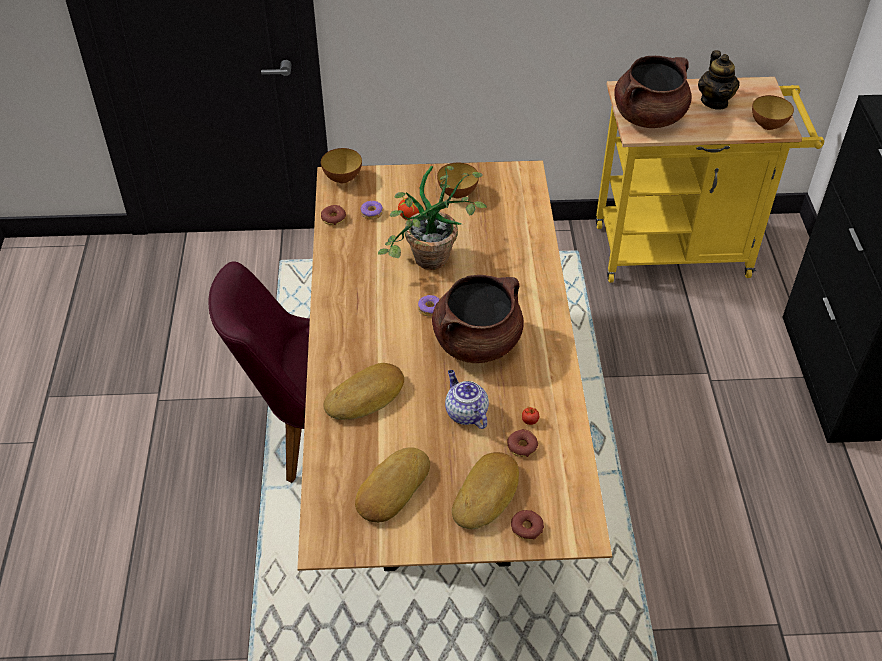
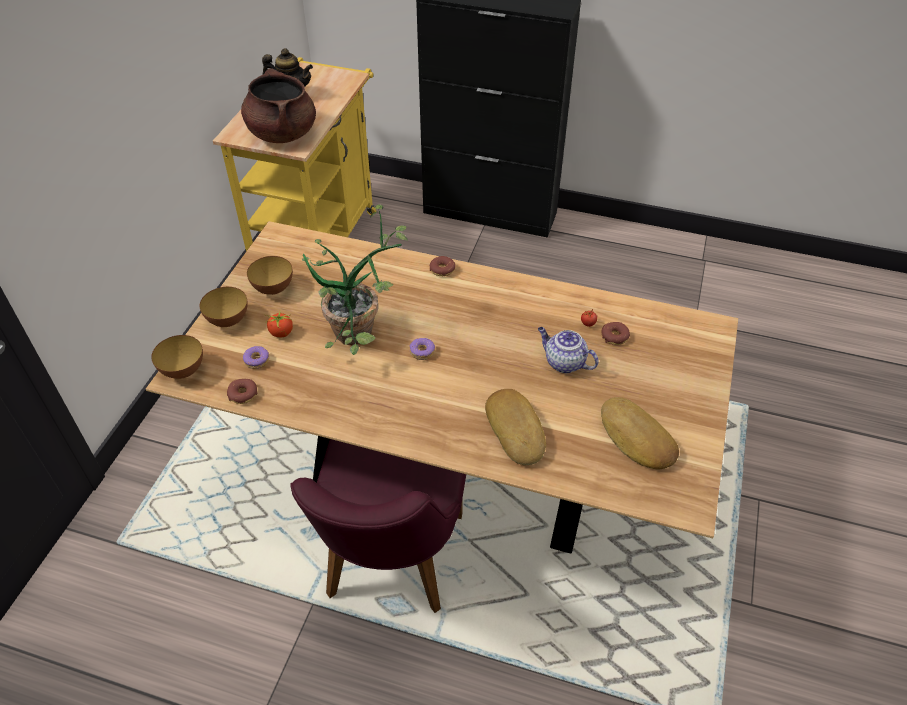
camera: 70 degrees left, 0 degrees up
brown cooking pot [432,275,524,363] -> none
teapot [445,370,489,429] -> teapot turned 45 degrees clockwise [538,327,599,373]
bread [452,452,519,529] -> none
donut [511,510,544,540] -> donut moved to [430,256,456,276]
bowl [752,95,794,130] -> bowl moved to [199,287,248,327]

